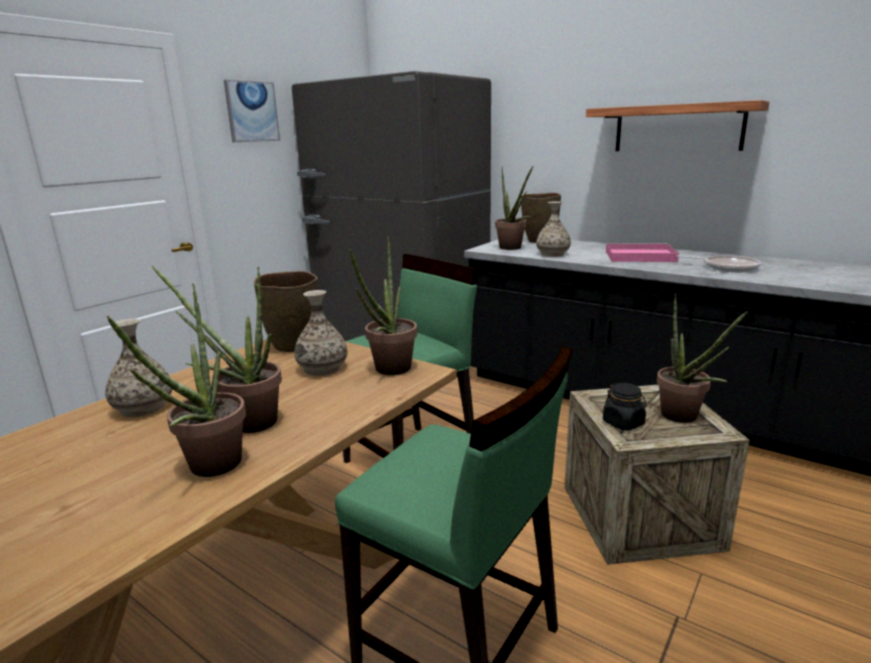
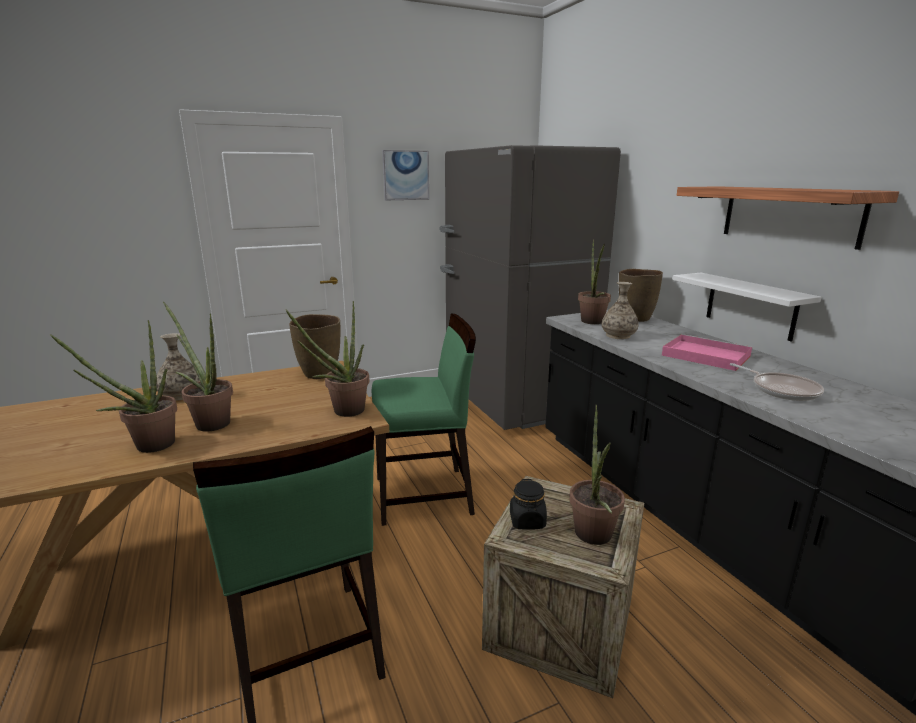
camera: 30 degrees right, 0 degrees up
vase [294,290,348,376] -> none
none -> white shelf [672,273,821,341]

